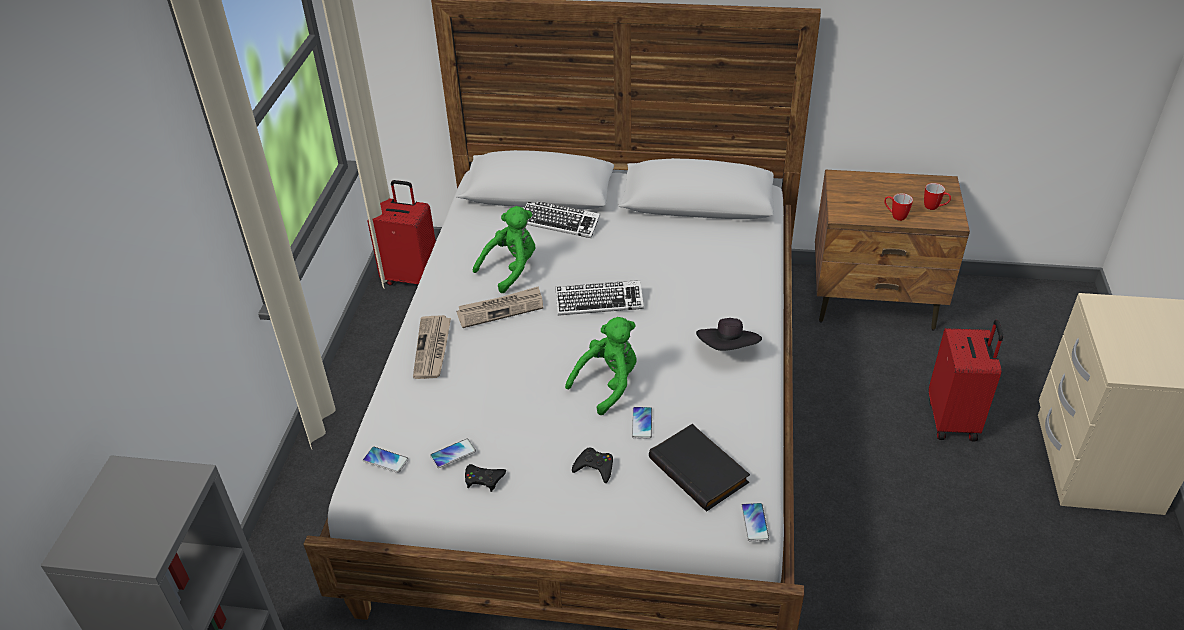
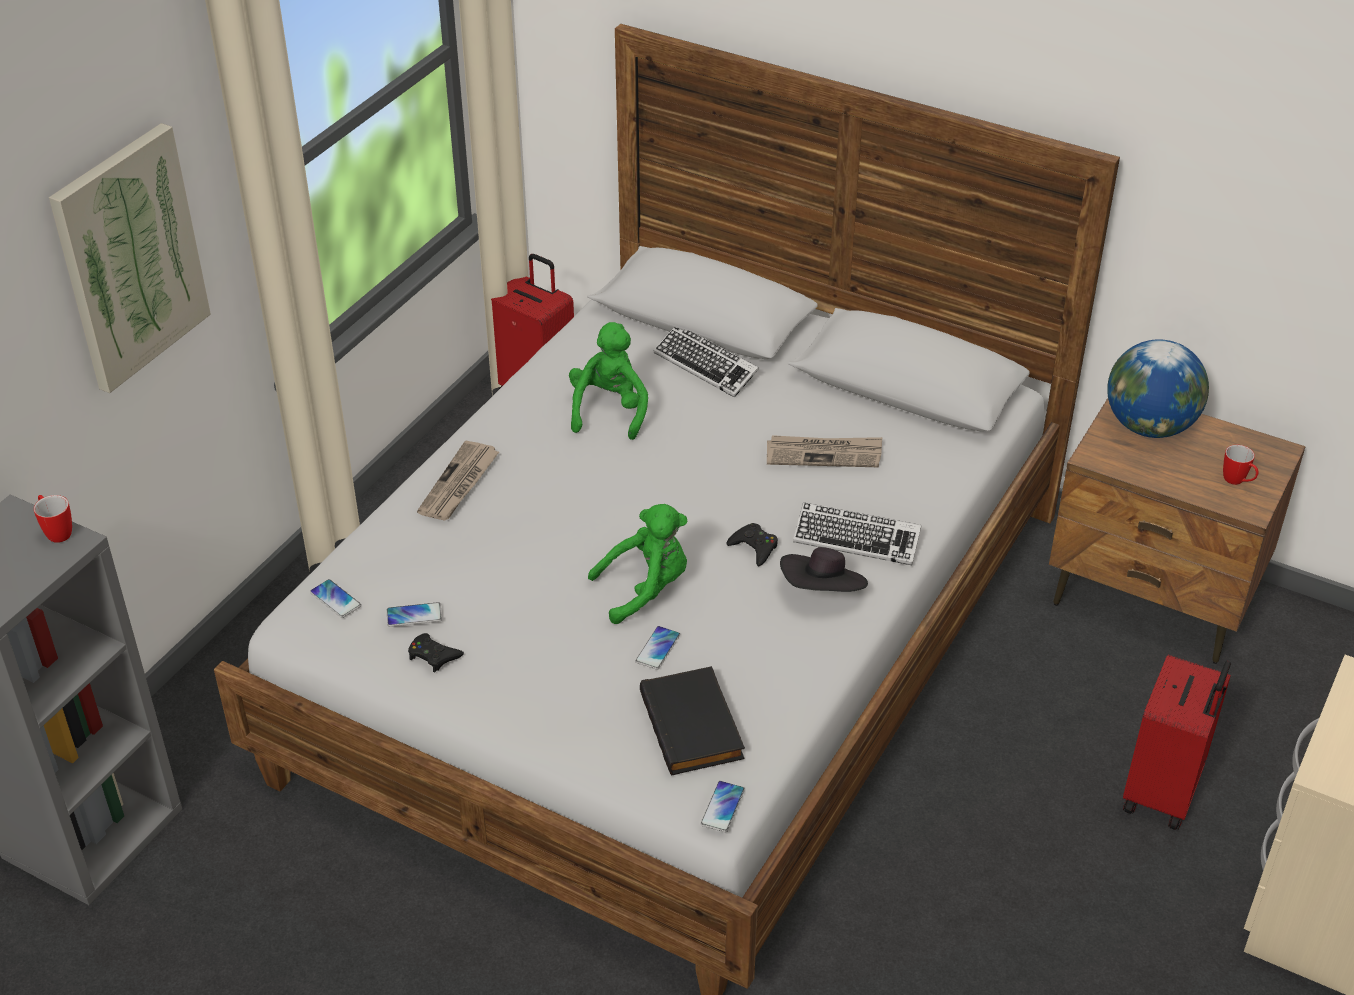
camera: 20 degrees right, 0 degrees up
newspaper [456,286,543,328] -> newspaper moved to [767,435,882,467]
green plush toy [473,206,535,293] -> green plush toy turned 60 degrees counterclockwise [569,322,648,440]
keyboard [555,280,644,316] -> keyboard moved to [793,502,921,565]
black game controller [572,448,613,483] -> black game controller moved to [726,523,778,566]
mug [884,193,913,221] -> mug moved to [34,495,72,543]
none -> picture [49,123,211,393]
none -> globe [1107,339,1209,438]

